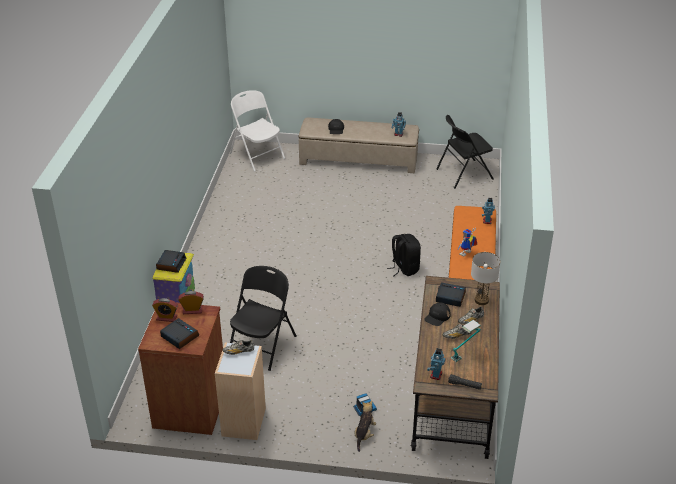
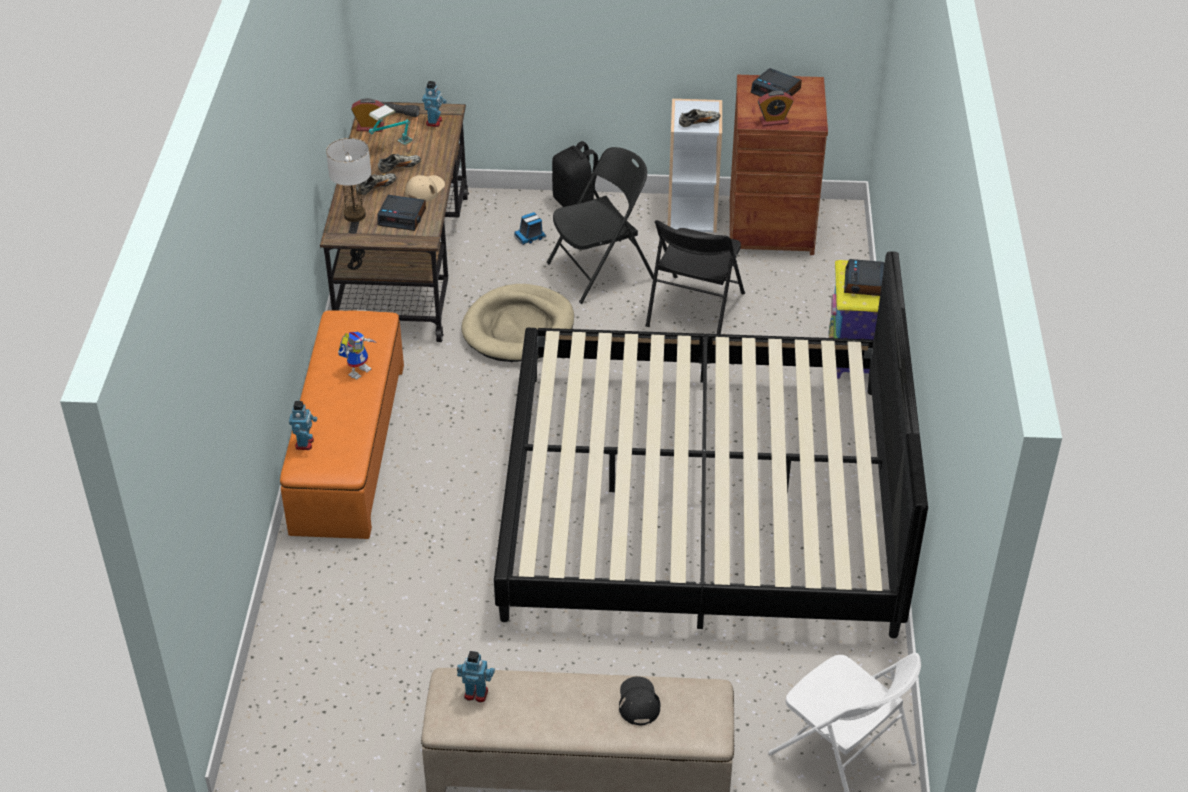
camera: 175 degrees right, 5 degrees up
alarm clock [152,298,178,322] -> alarm clock moved to [351,98,384,132]
plush toy [355,400,376,452] -> none
black backpack [387,234,421,276] -> black backpack moved to [552,141,598,207]
black cap [424,303,451,326] -> beige cap [406,175,445,202]
black chair [436,115,494,189] -> black chair moved to [547,147,654,304]
none -> beige dog bed [462,284,574,362]
none -> bed [494,251,928,638]

